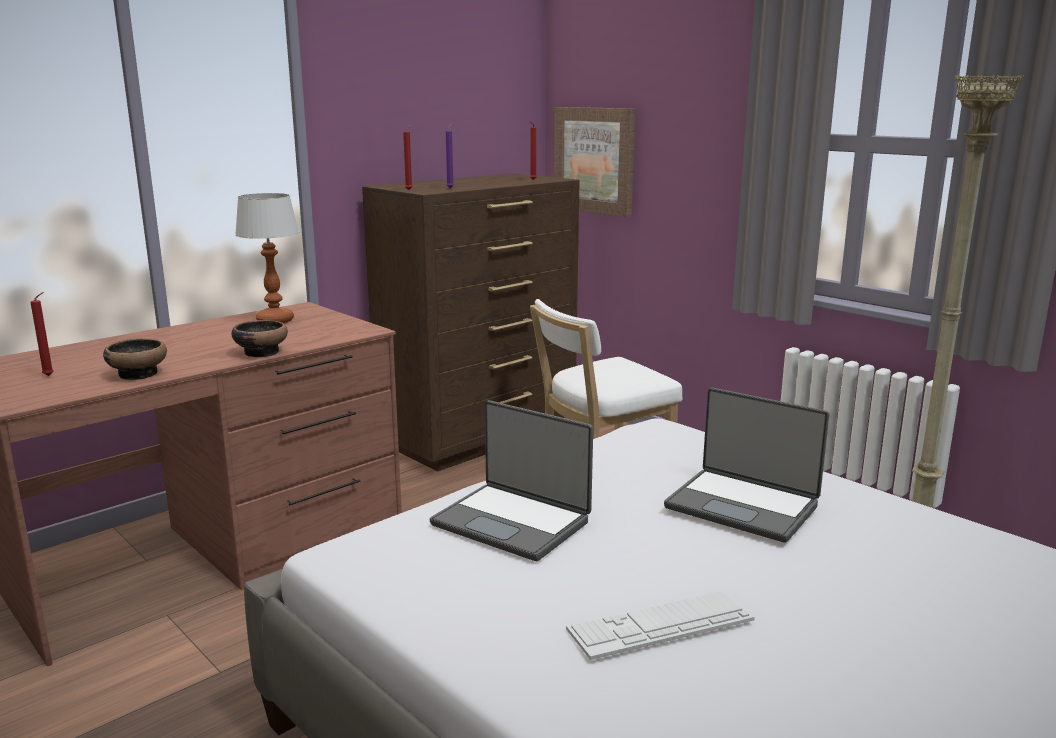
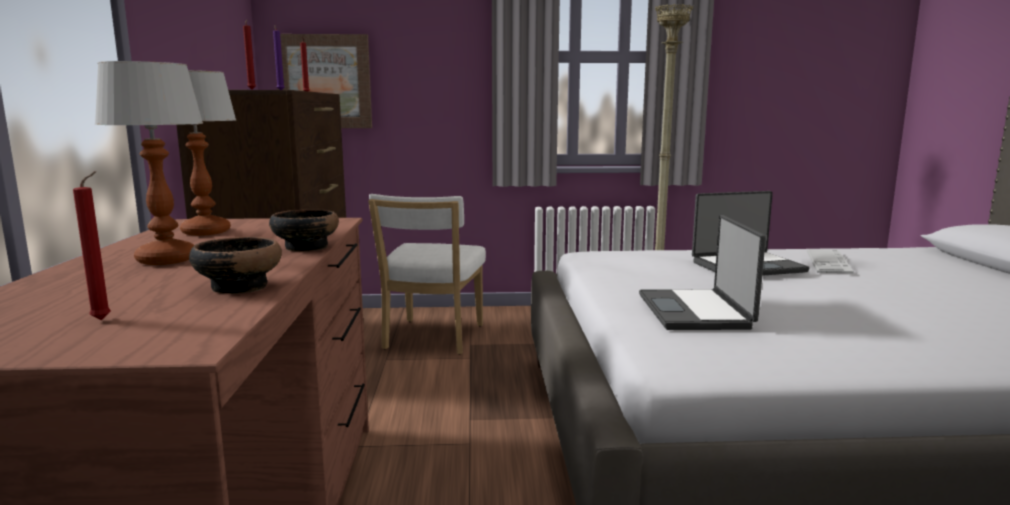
camera: 50 degrees left, 5 degrees down
laptop [430,400,593,561] -> laptop turned 105 degrees clockwise [639,215,766,330]
keyboard [566,591,755,660] -> keyboard moved to [807,249,854,274]
none -> table lamp [95,61,203,265]

